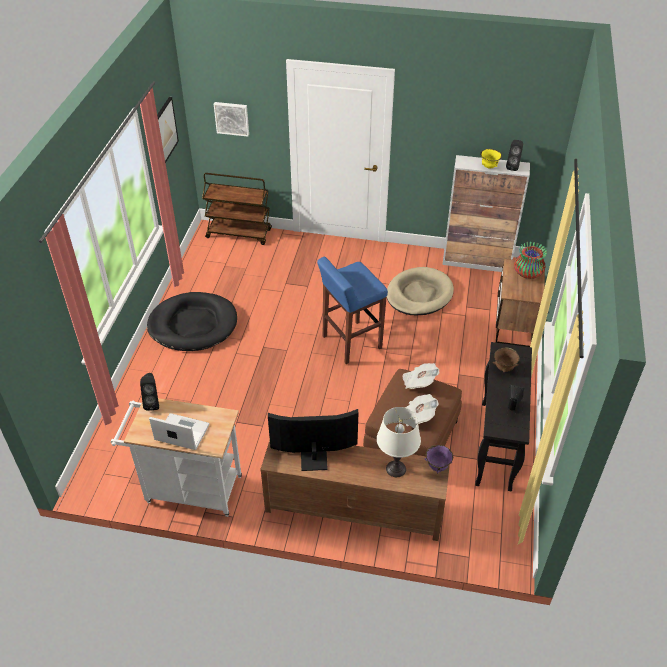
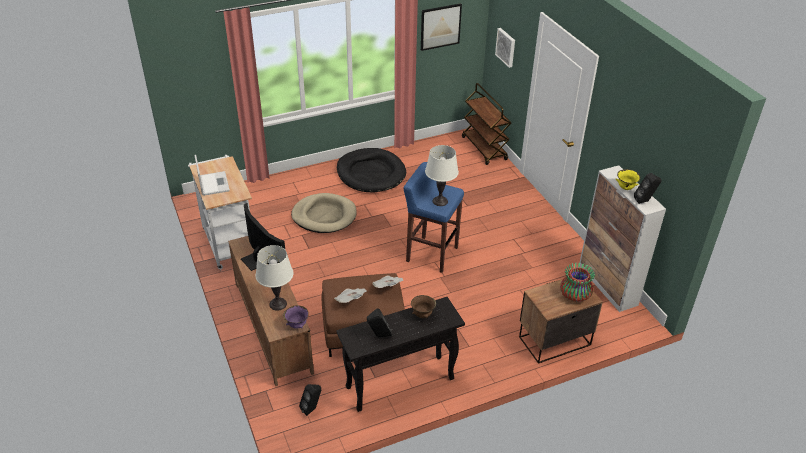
camera: 55 degrees right, 5 degrees down
black speaker [140,373,159,411] -> black speaker moved to [299,384,322,416]
beige dog bed [387,267,454,315] -> beige dog bed moved to [291,193,357,233]
none -> white table lamp [425,145,459,206]

